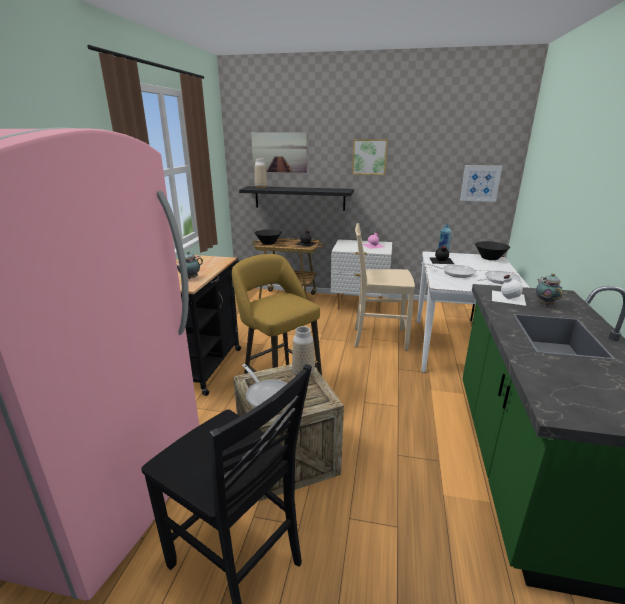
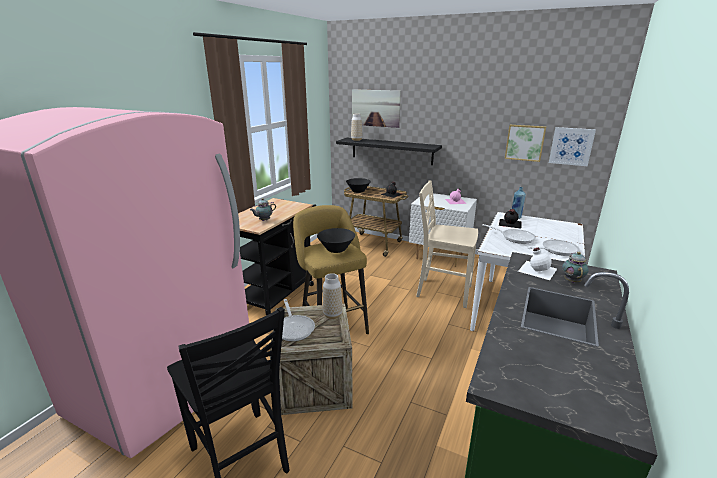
camera: 15 degrees right, 0 degrees up
picture [352,139,388,175] -> picture moved to [505,125,546,162]
black bowl [475,241,510,260] -> black bowl moved to [317,228,355,253]

